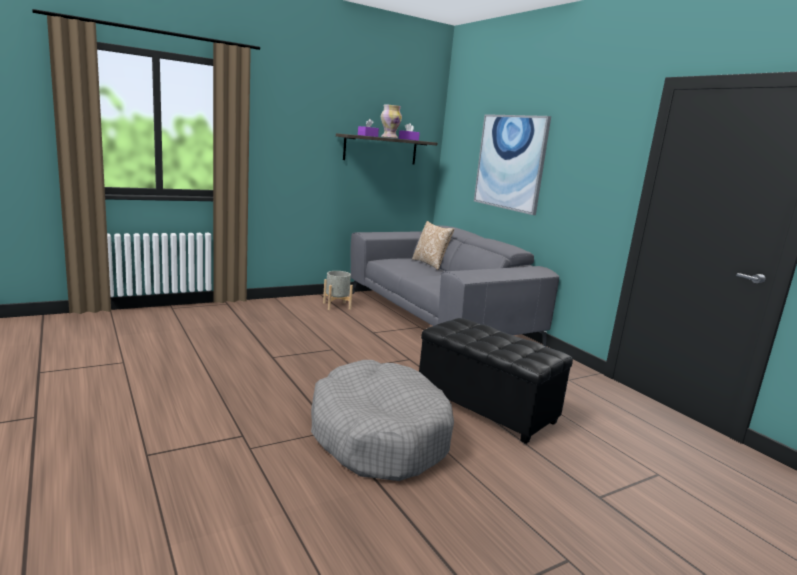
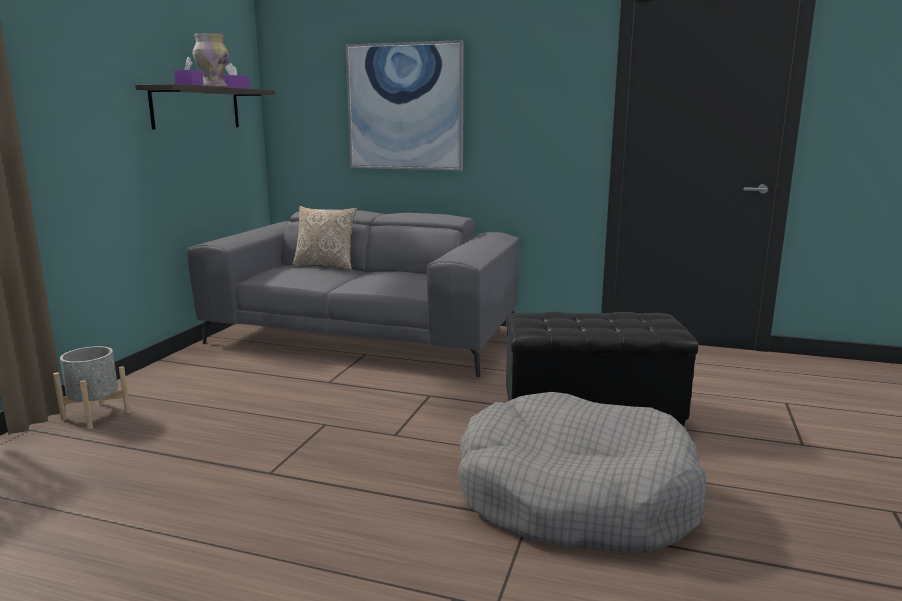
camera: 40 degrees left, 0 degrees up
grey planter [323,271,353,310] -> grey planter moved to [53,346,131,430]

